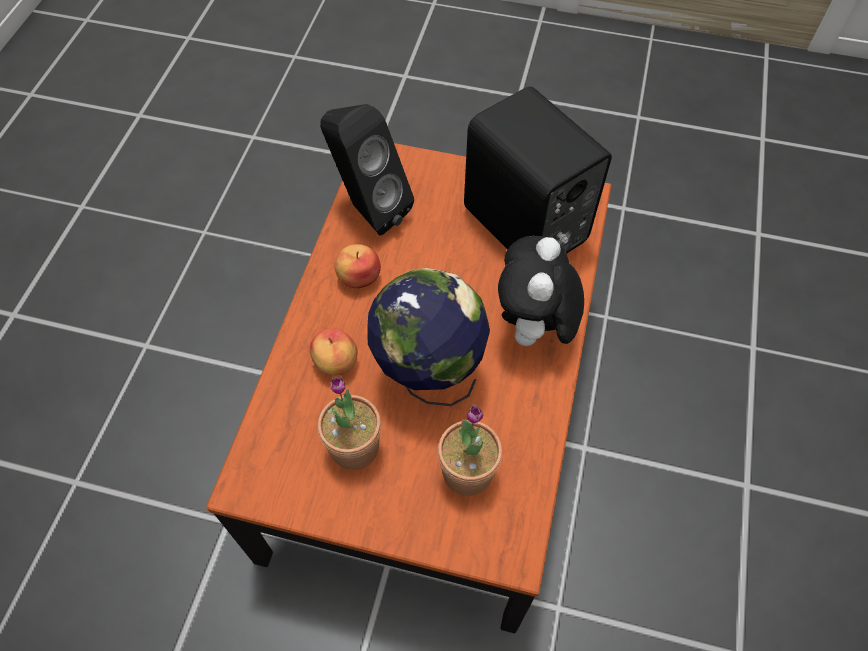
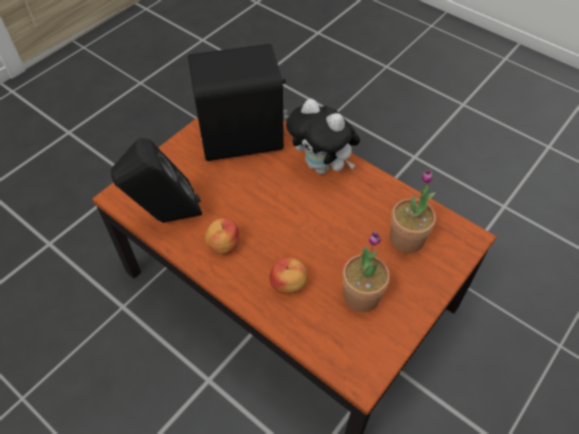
camera: 65 degrees left, 5 degrees down
globe [367,268,490,406] -> none

